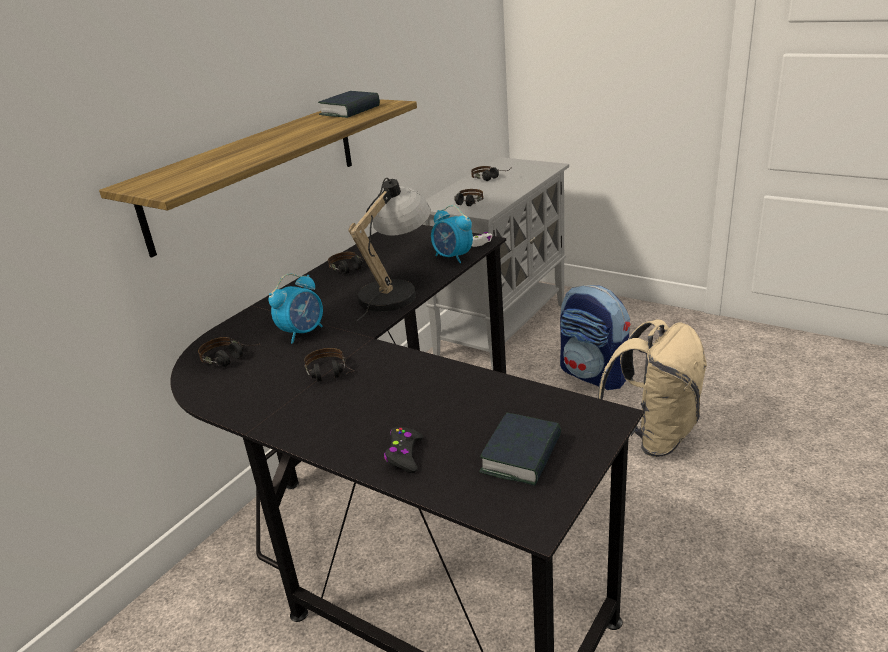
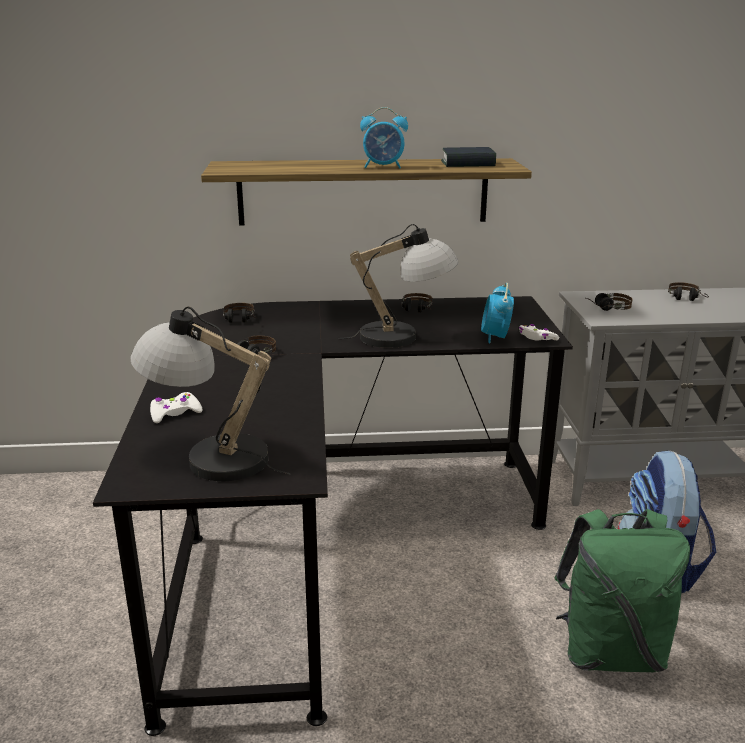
camera: 50 degrees right, 5 degrees down
alarm clock [268,274,323,344] -> alarm clock moved to [360,107,408,169]
black game controller [384,427,423,473] -> white game controller [150,392,202,423]
book [479,413,561,486] -> table lamp [131,306,291,481]
beige backpack [598,319,707,457] -> green backpack [555,509,690,672]

